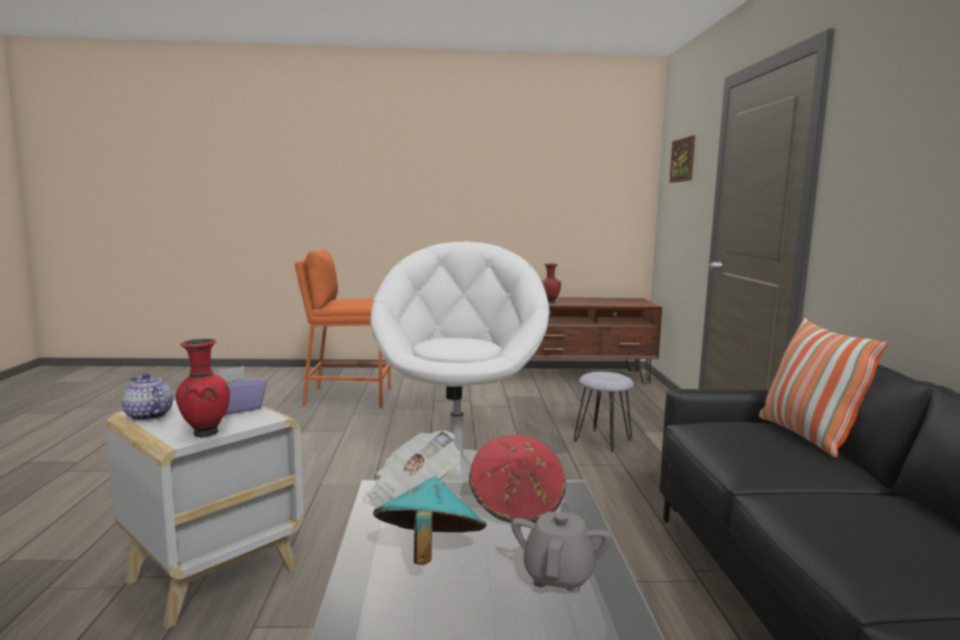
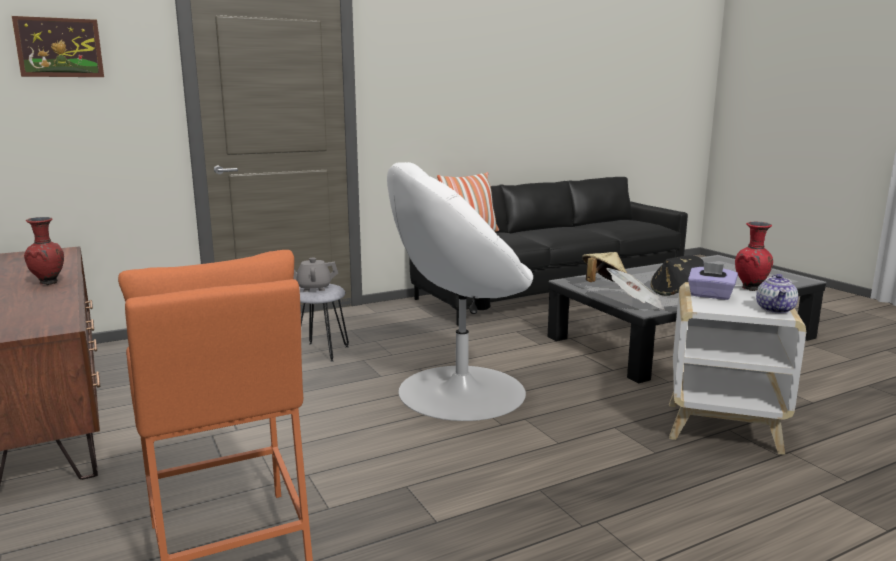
camera: 115 degrees left, 5 degrees up
turquoise hat [373,477,487,565] -> black hat [651,255,704,296]
red hat [469,435,566,523] -> beige hat [582,252,627,282]
grey teapot [511,502,612,593] -> grey teapot moved to [294,258,338,292]

